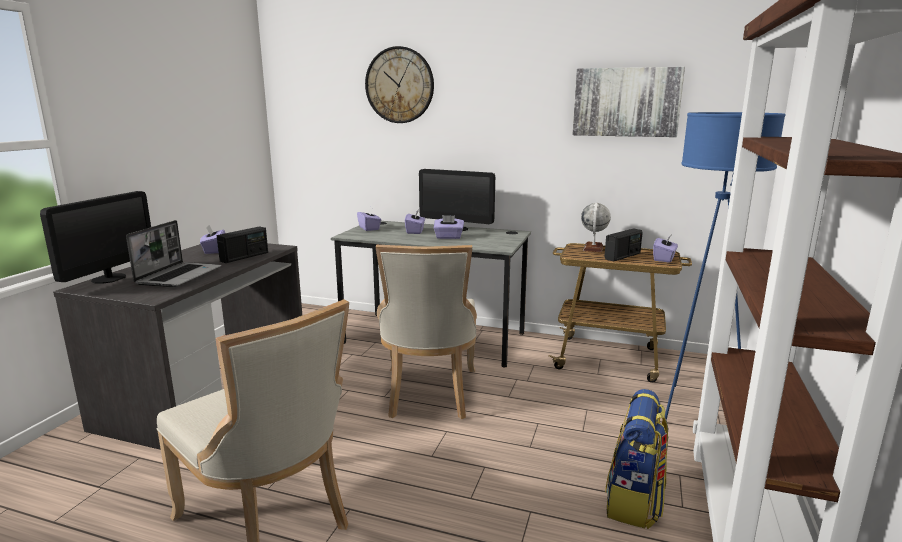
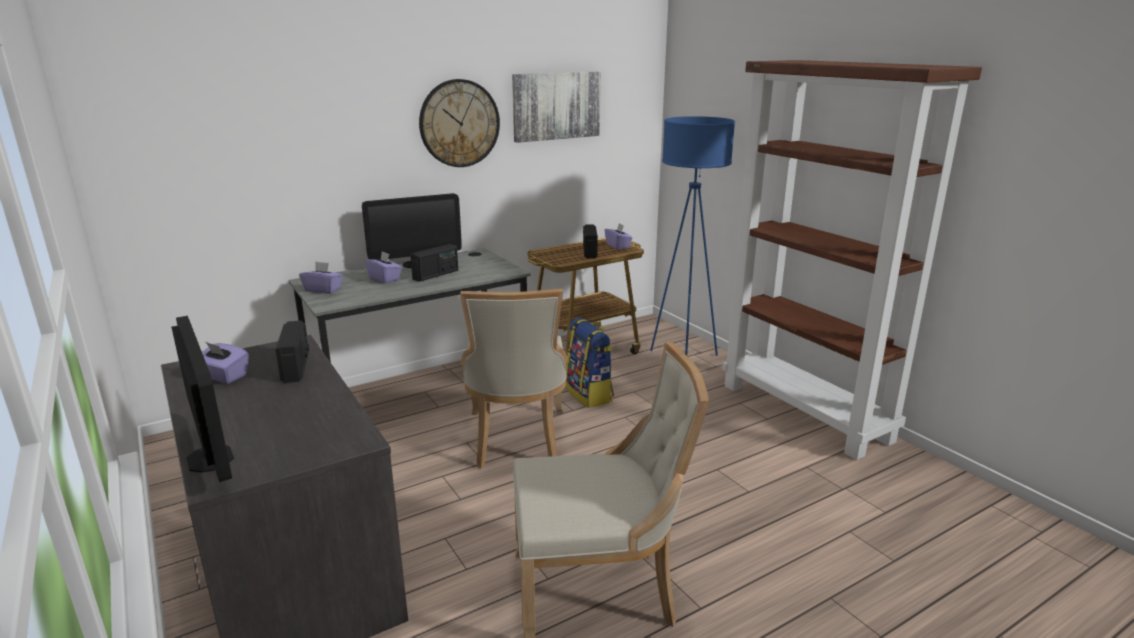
camera: 50 degrees left, 5 degrees up
laptop [126,220,221,287] -> none
wall clock [365,46,434,123] -> wall clock moved to [419,79,500,167]
beige chair [376,245,477,419] -> beige chair turned 45 degrees clockwise [460,289,567,468]
purple tissue box [434,215,464,239] -> radio [410,244,458,282]
globe [581,202,611,252] -> none
backpack [605,389,668,529] -> backpack moved to [565,317,614,408]

